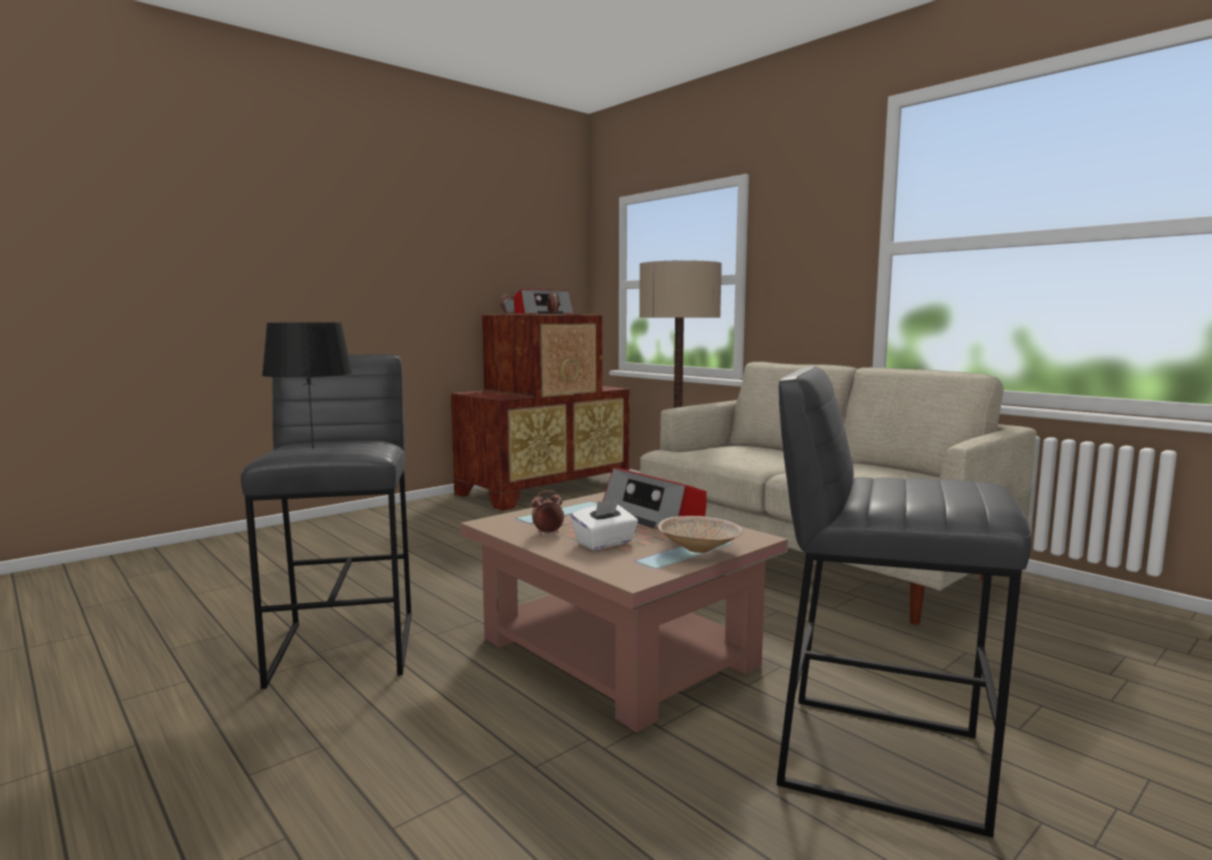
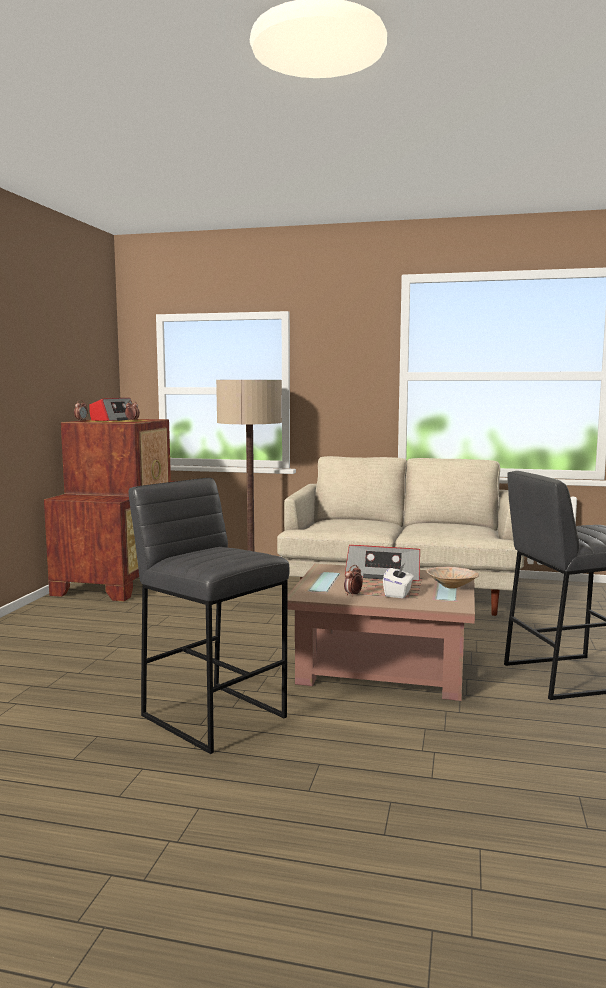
camera: 35 degrees left, 0 degrees up
black table lamp [262,322,353,449] -> none

